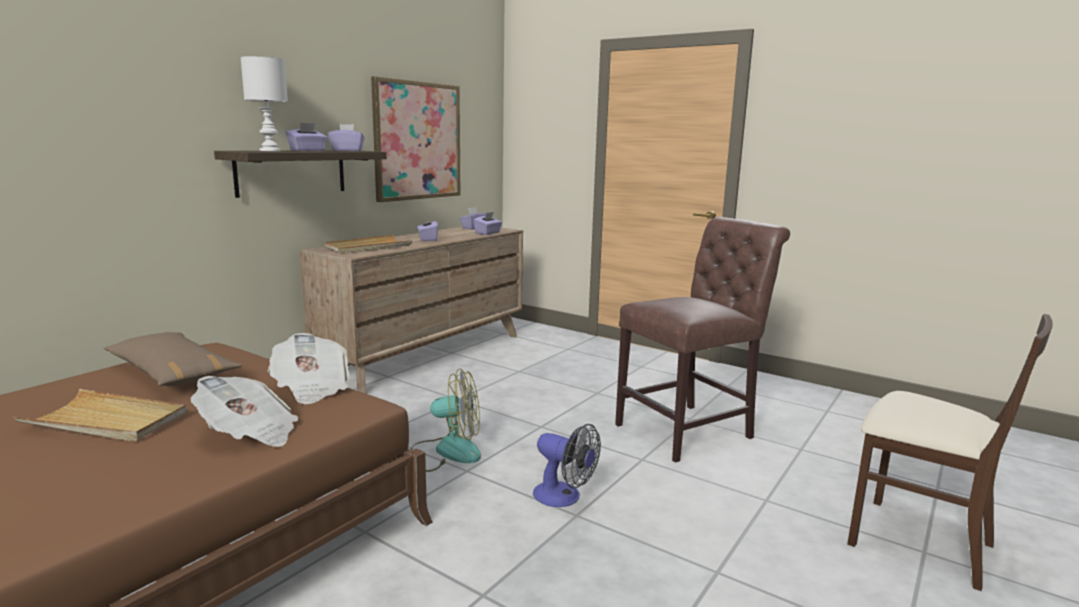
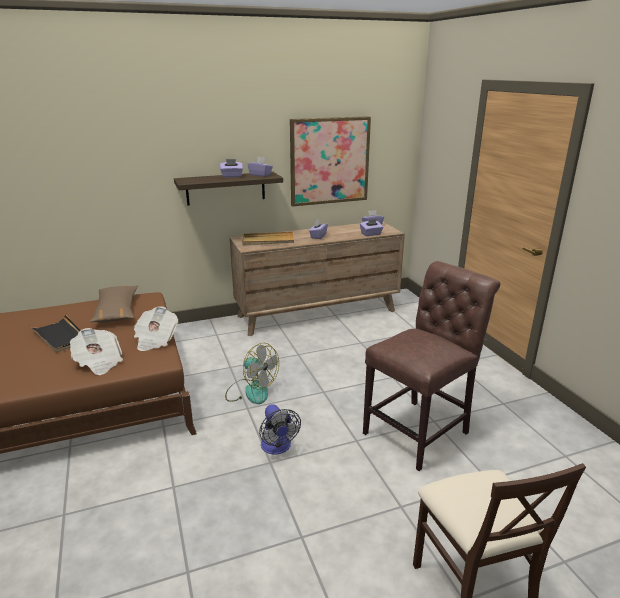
camera: 35 degrees right, 10 degrees up
beige tray [12,389,186,442] -> black tray [30,315,81,353]
white table lamp [240,56,288,151] -> none
brown chair [615,217,790,463] -> brown chair turned 45 degrees counterclockwise [363,261,500,471]

